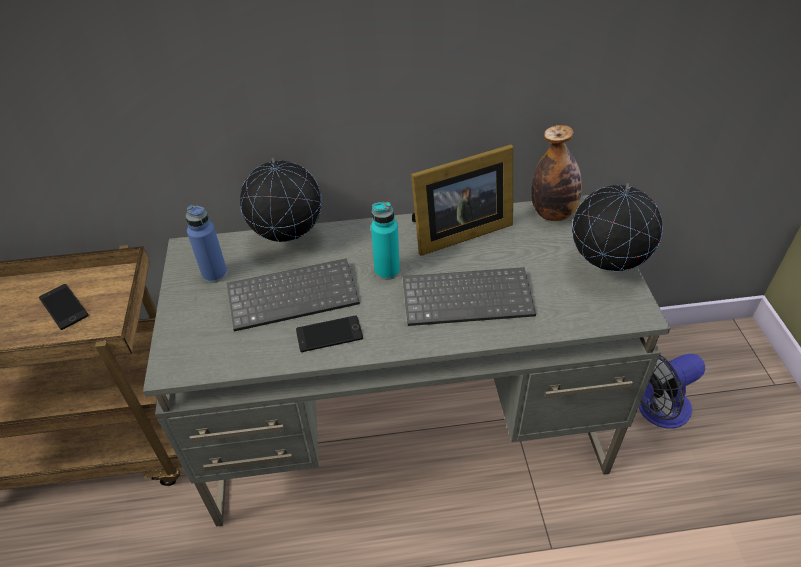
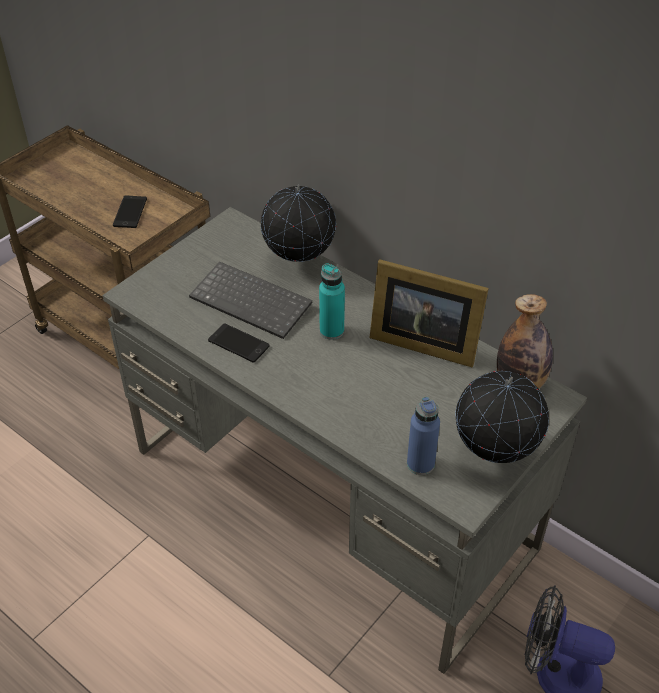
camera: 45 degrees right, 0 degrees up
blue bottle [186,205,227,283] -> blue bottle moved to [407,397,440,475]
keyboard [403,267,536,326] -> none

